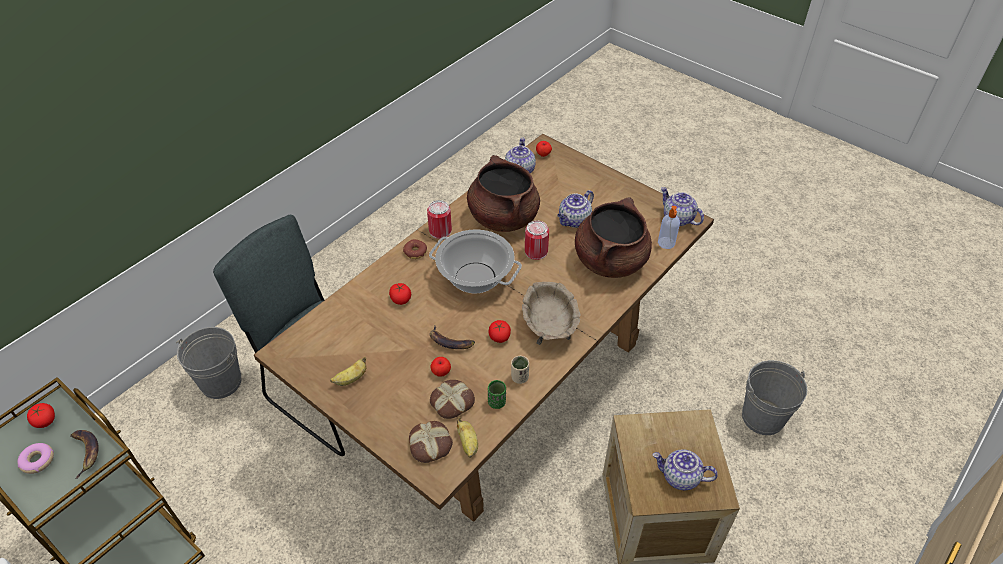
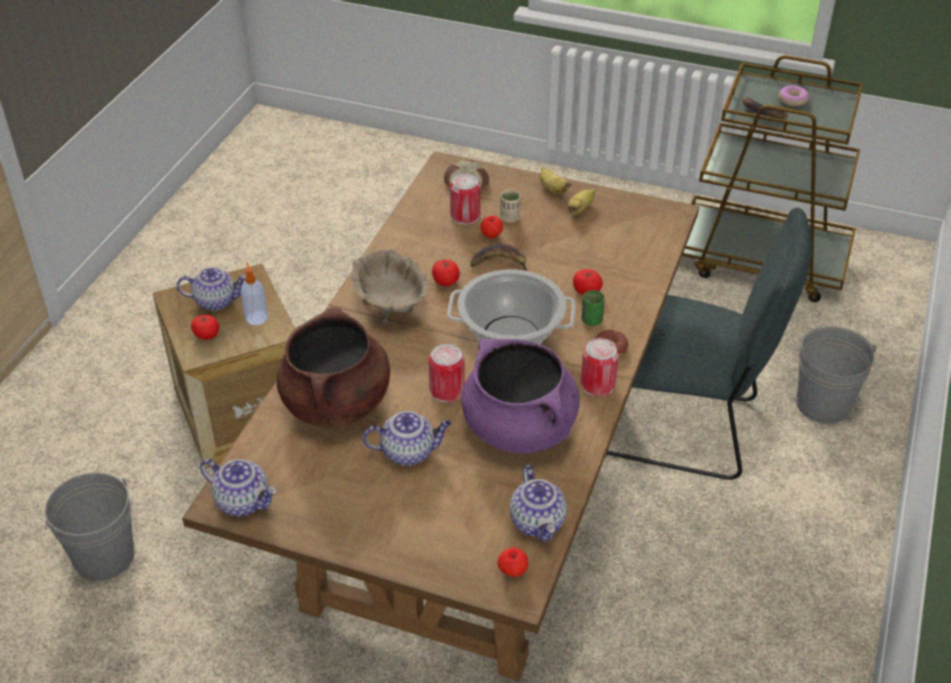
camera: 160 degrees right, 5 degrees down
tomato [27,403,55,428] -> tomato moved to [191,315,219,340]
bread [430,380,475,419] -> can [450,174,480,225]
banana [457,417,478,458] -> banana moved to [539,167,571,194]
brown cooking pot [467,155,540,232] -> purple cooking pot [461,338,580,454]
green cup [488,380,506,409] -> green cup moved to [582,290,605,326]
beige cup [511,356,529,384] -> beige cup moved to [500,190,520,223]
teapot [557,190,594,228] -> teapot turned 60 degrees clockwise [362,411,451,466]
soap dispenser [658,206,680,249] -> soap dispenser moved to [241,262,268,325]

